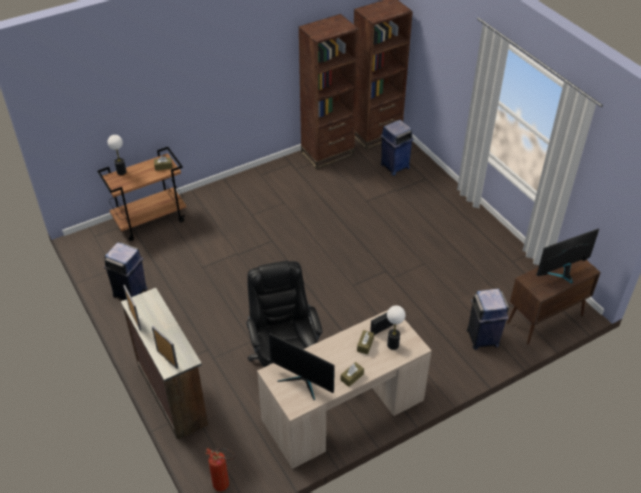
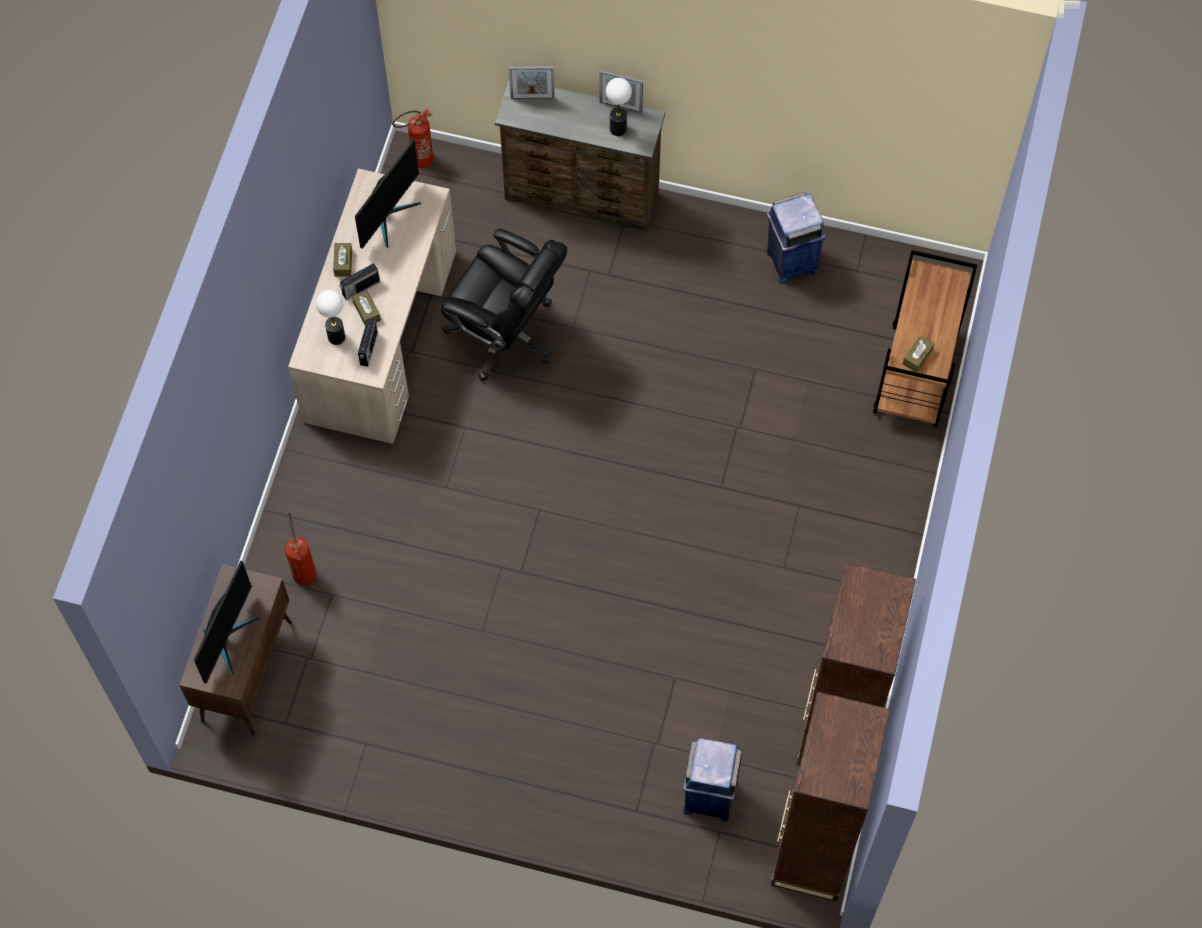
camera: 135 degrees right, 20 degrees up
table lamp [107,135,127,175] -> table lamp moved to [606,78,632,136]
monitor [269,333,335,400] -> monitor turned 135 degrees clockwise [355,140,421,249]
blue trash can [467,289,509,350] -> fire extinguisher [285,512,316,586]
none -> radio [340,263,380,301]

